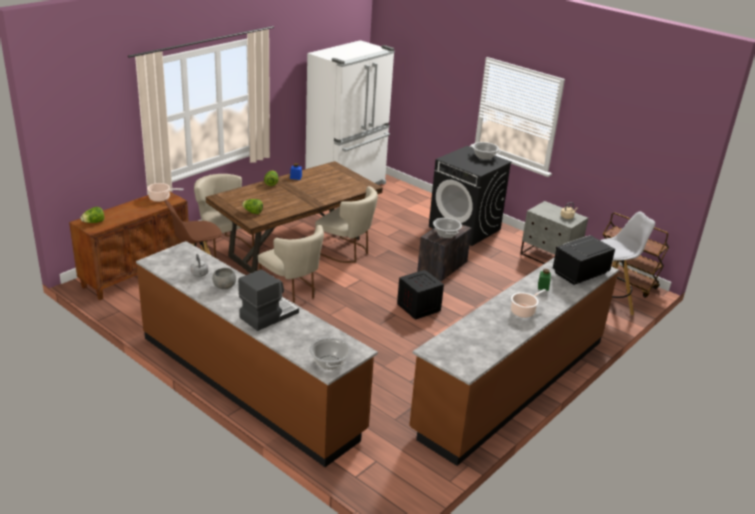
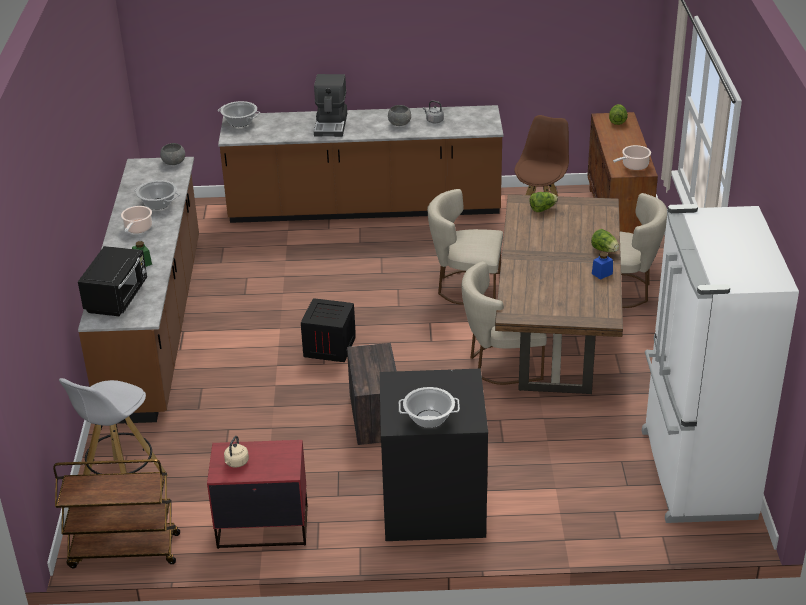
camera: 140 degrees right, 5 degrees up
cooking pot [433,218,462,238] -> cooking pot moved to [134,180,180,210]
grey nightstand [520,201,588,264] -> red nightstand [207,440,308,549]
none -> grey bowl [160,143,185,165]

